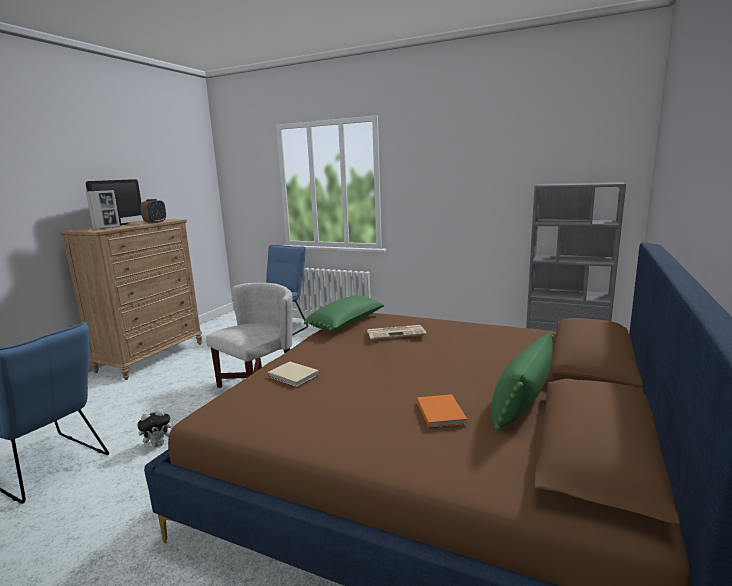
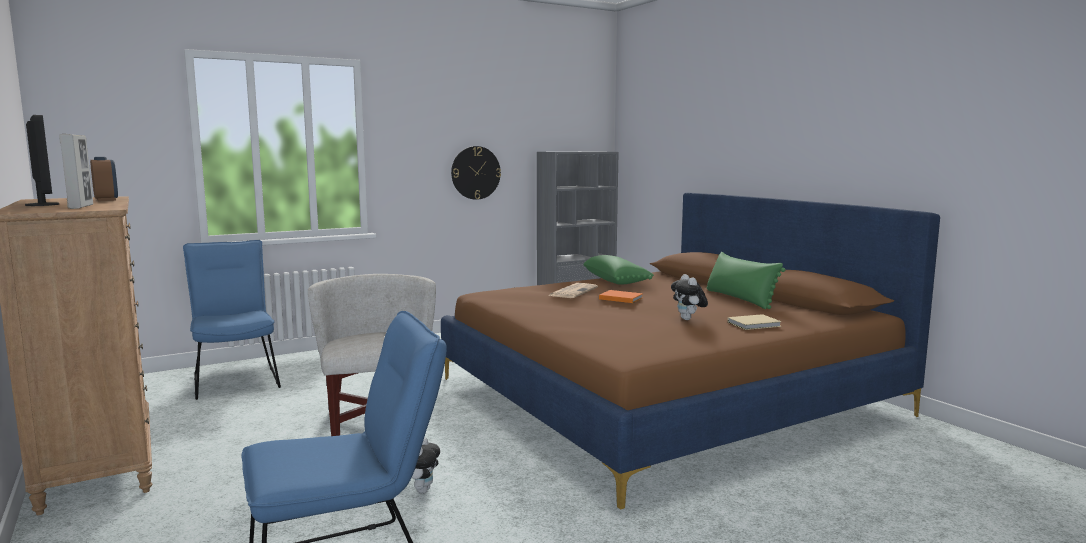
camera: 55 degrees left, 5 degrees down
beige book [267,362,319,387] -> beige book moved to [727,314,782,330]
green pillow [304,295,384,331] -> green pillow moved to [583,255,654,285]
orange book [417,394,467,428] -> orange book moved to [599,290,643,303]
none -> wall clock [451,146,501,200]
none -> plush toy [671,274,708,320]

